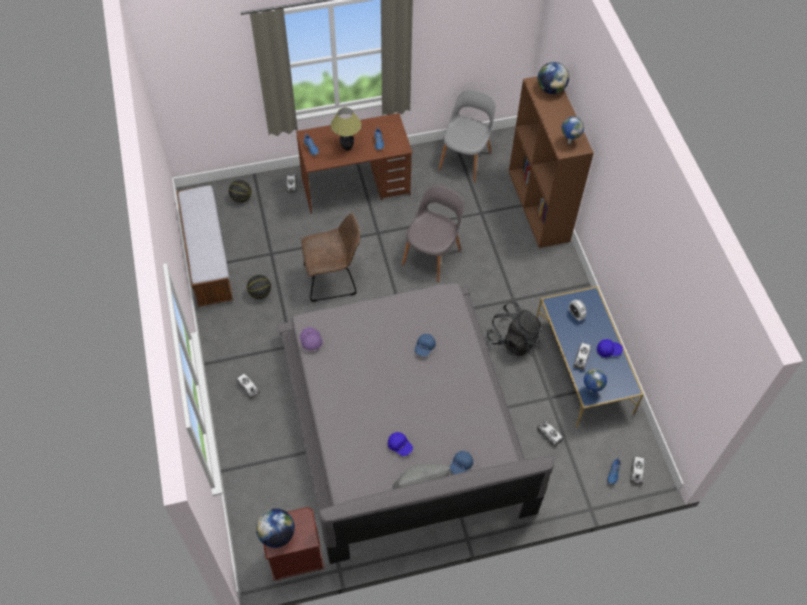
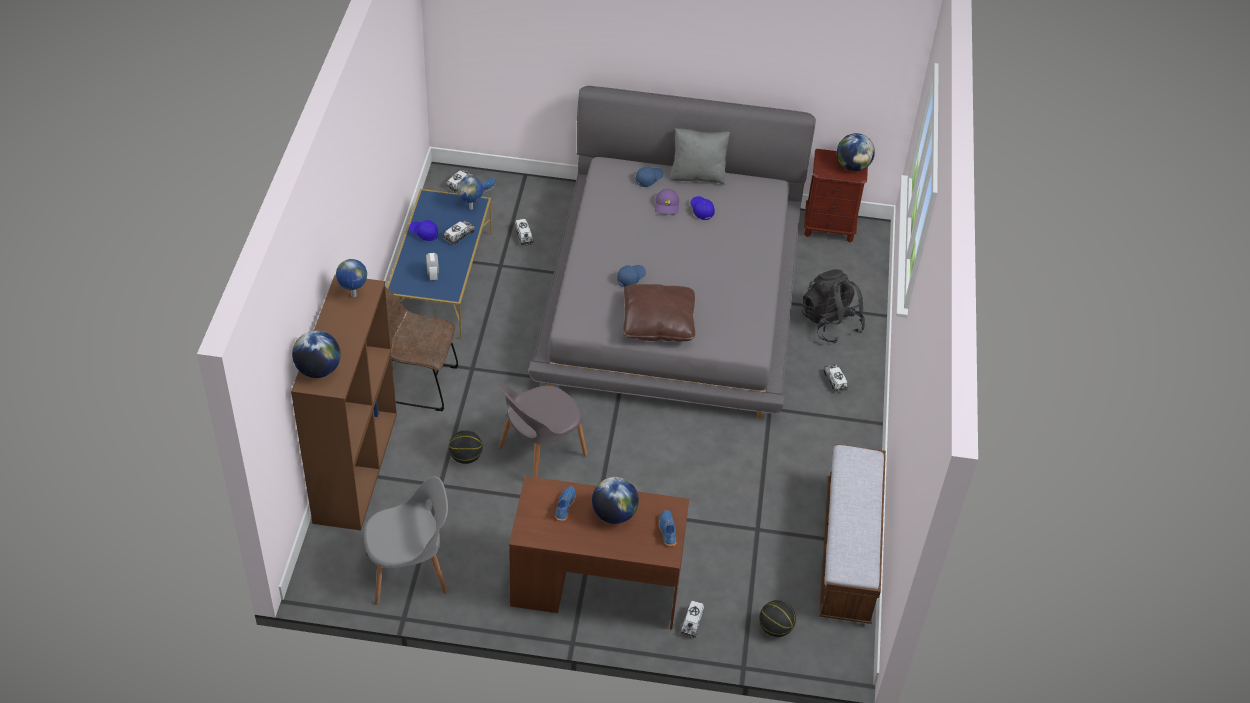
camera: 160 degrees left, 10 degrees down
basketball [247,275,271,299] -> basketball moved to [449,430,482,464]
purple cap [300,327,322,350] -> purple cap moved to [655,189,679,215]
brown chair [301,213,360,302] -> brown chair moved to [385,287,458,411]
table lamp [331,108,361,151] -> globe [592,477,639,524]
grey chair [439,89,496,182] -> grey chair turned 150 degrees counterclockwise [364,476,448,605]
black backpack [487,301,542,356] -> black backpack moved to [802,269,865,343]
none -> brown pillow [623,284,695,342]

